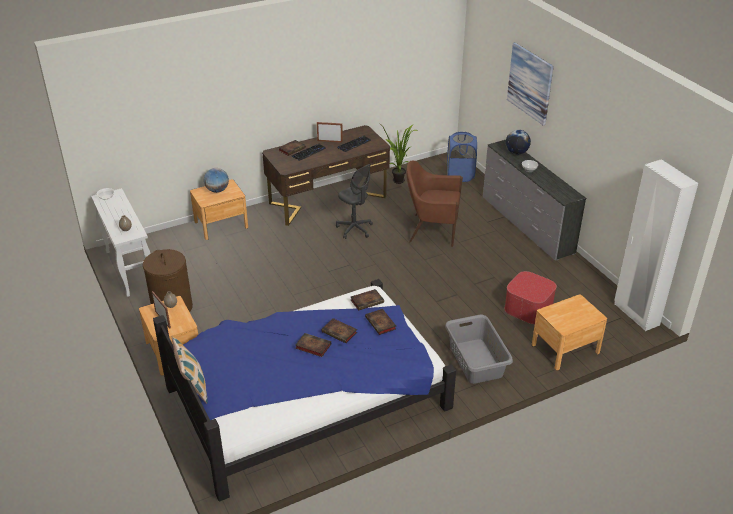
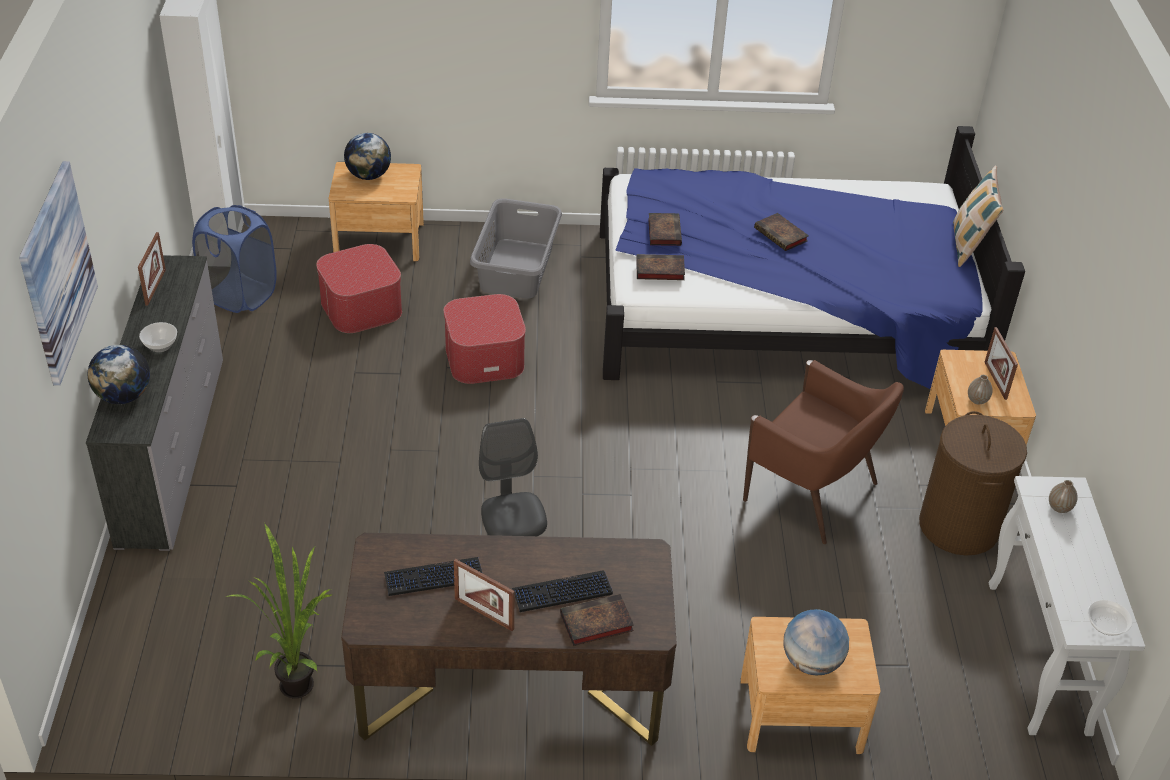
camera: 155 degrees left, 5 degrees up
book [322,318,357,343] -> none
brown armchair [406,160,463,247] -> brown armchair moved to [743,360,904,544]
blue laundry basket [447,132,477,182] -> blue laundry basket moved to [192,205,277,313]
none -> picture frame [138,232,166,306]
none -> globe [344,133,391,180]
none -> ottoman [444,294,526,384]

